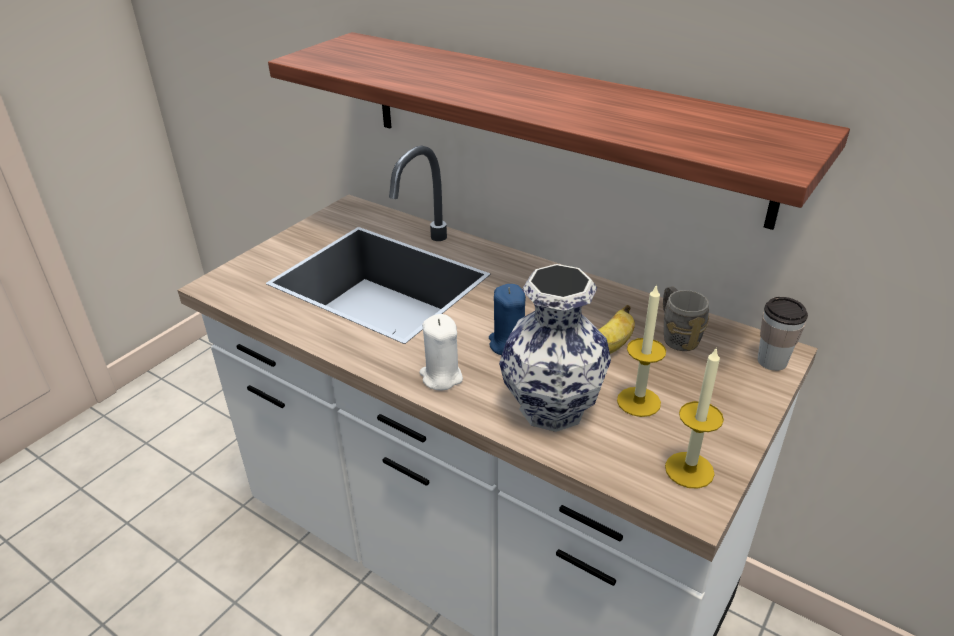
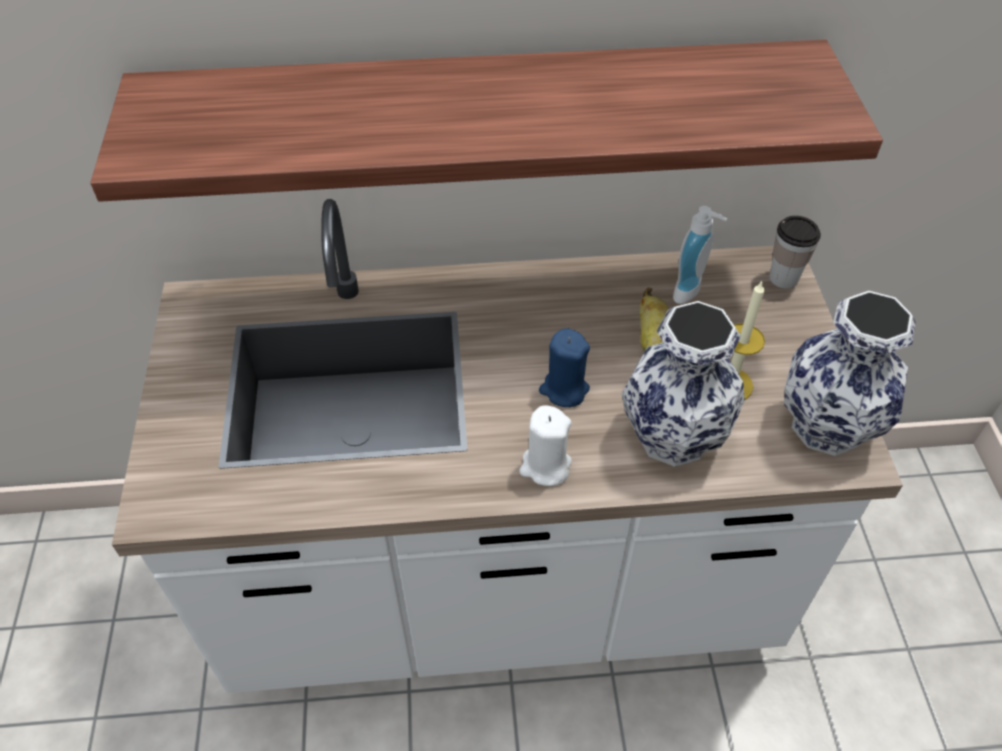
camera: 40 degrees left, 15 degrees up
grey mug [663,287,709,351] -> soap dispenser [673,206,727,304]
candle [665,347,724,489] -> vase [784,291,916,456]

